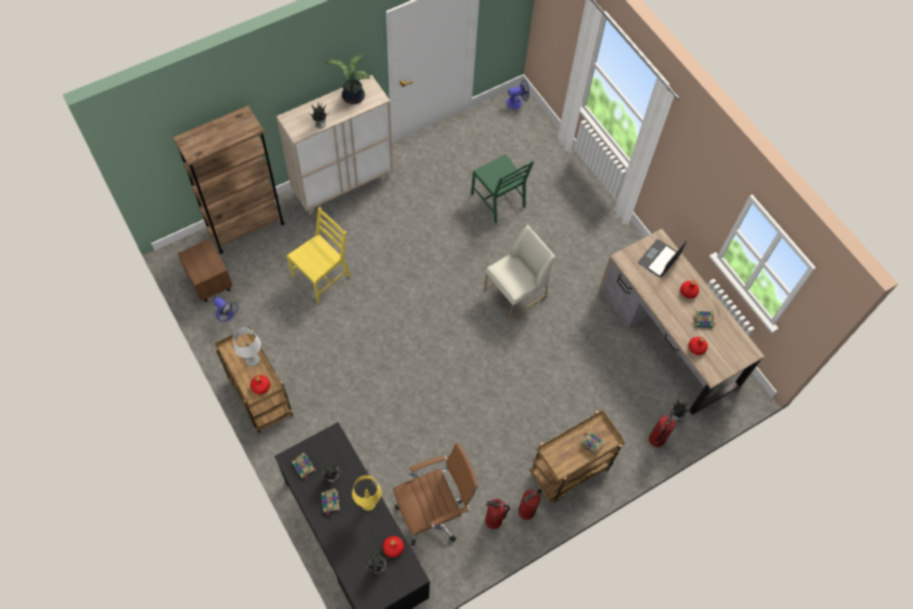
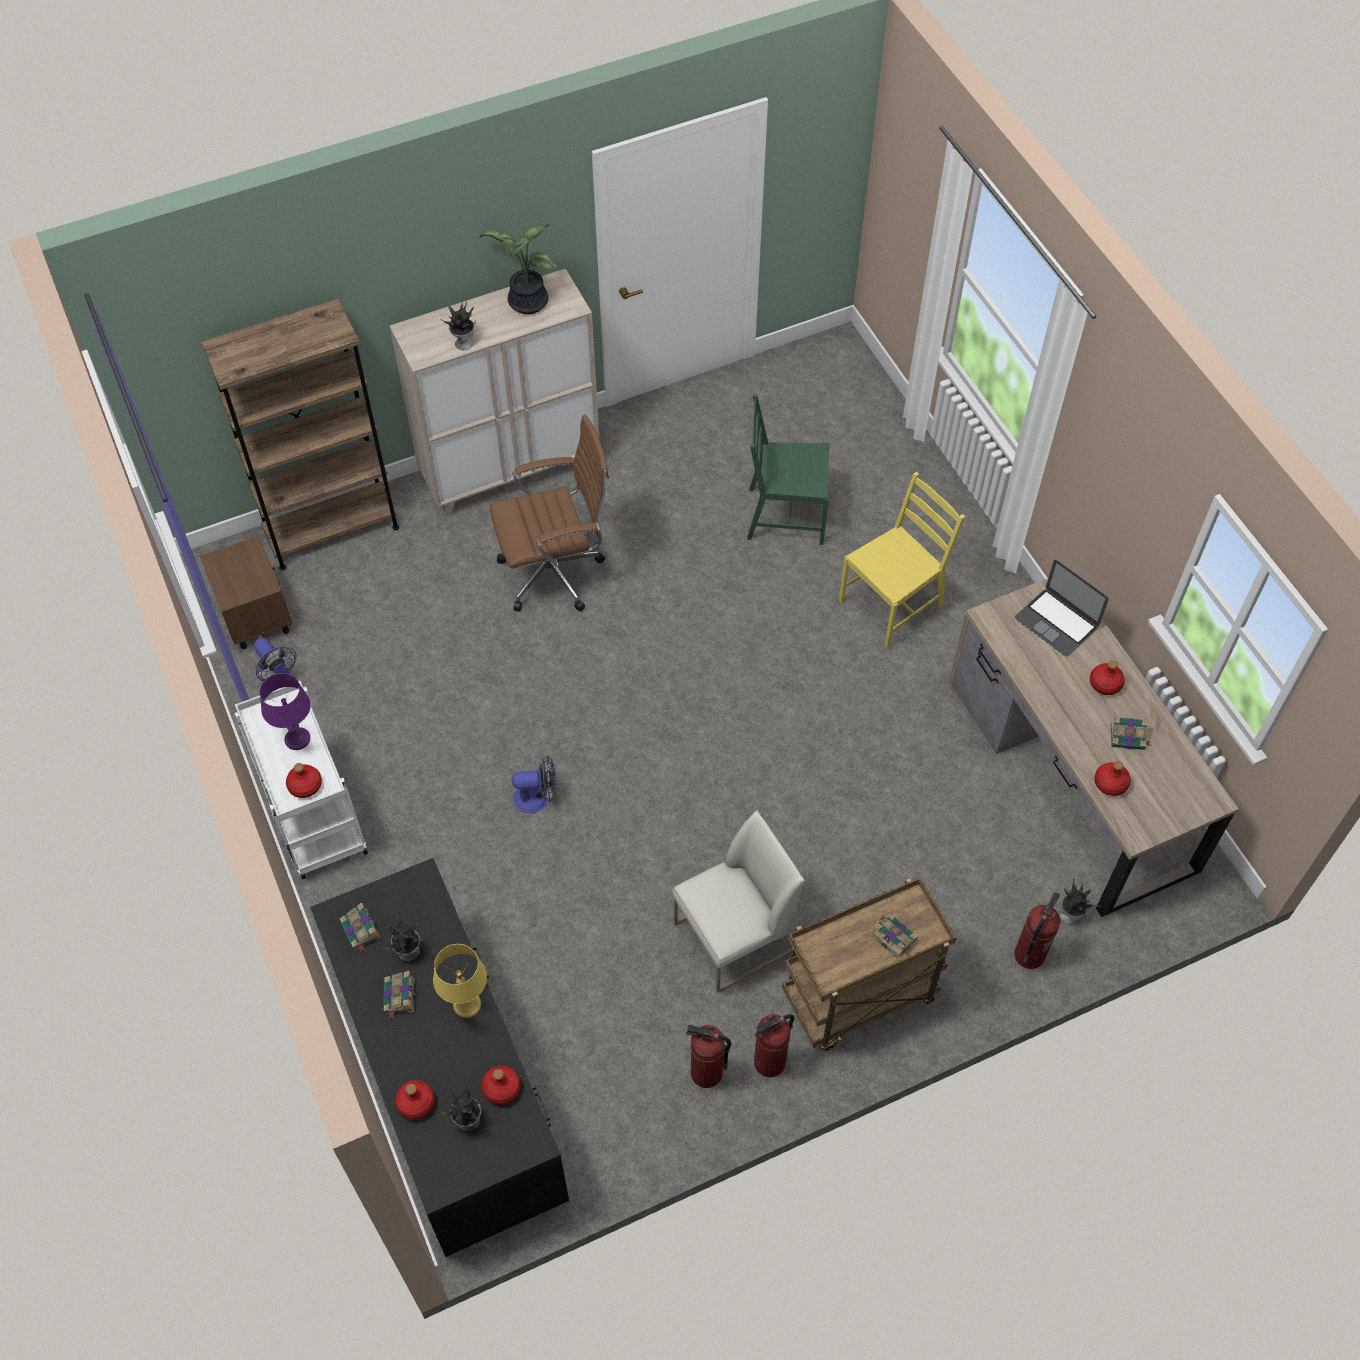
camera: 10 degrees right, 5 degrees down
brown cart [215,326,293,433] -> white cart [234,681,368,879]
grey table lamp [233,328,261,366] -> purple table lamp [260,673,311,750]
yellow chair [287,207,351,303] -> yellow chair moved to [839,472,965,648]
brown office chair [393,443,478,546] -> brown office chair moved to [490,415,609,612]
green chair [471,154,534,223] -> green chair turned 120 degrees clockwise [747,394,830,545]
white chair [484,225,556,320] -> white chair moved to [672,810,805,993]
fan [506,79,529,109] -> fan moved to [512,755,556,813]
laptop [638,239,687,277] -> laptop turned 90 degrees counterclockwise [1015,560,1109,656]
none -> red bottle [395,1080,435,1120]

